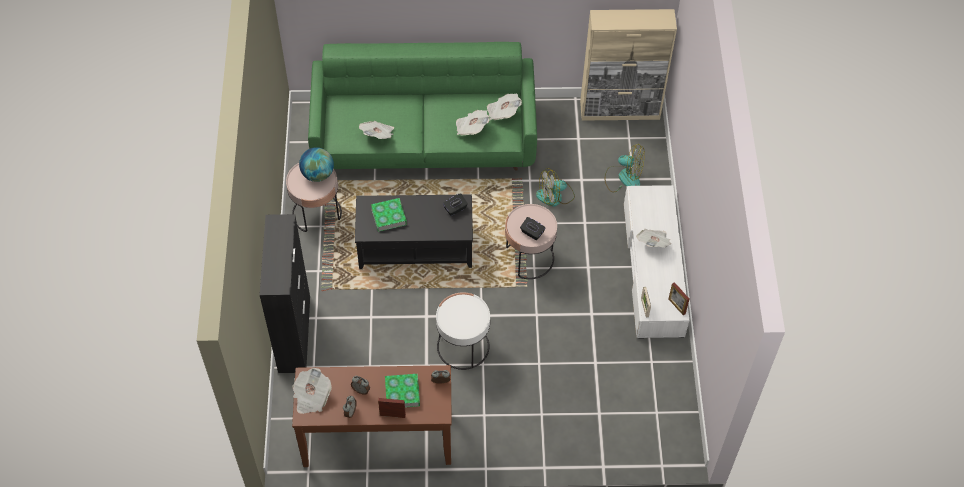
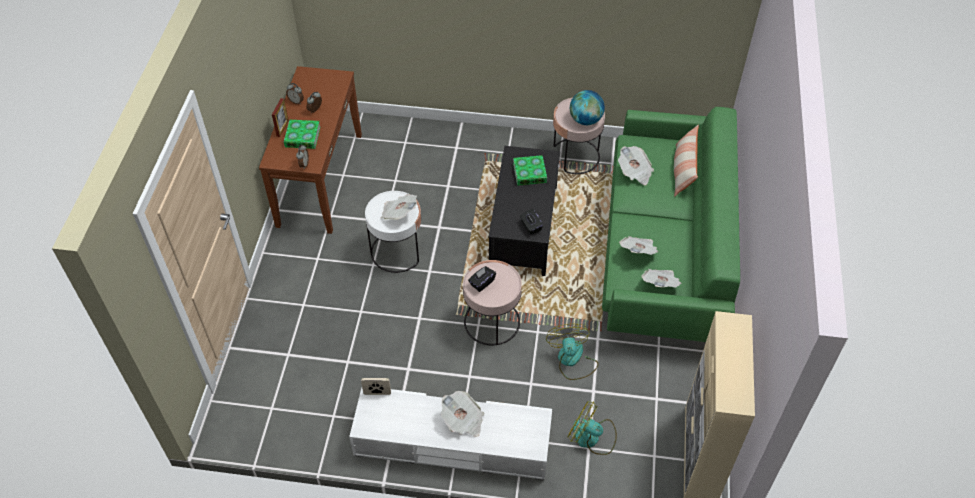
camera: 100 degrees right, 5 degrees down
black cabinet [259,214,310,373] -> none
newspaper [292,368,332,414] -> newspaper moved to [381,194,417,220]
fan [605,144,645,192] -> fan turned 90 degrees clockwise [567,401,617,455]
picture frame [669,282,689,315] -> none
none -> pillow [674,125,699,196]

